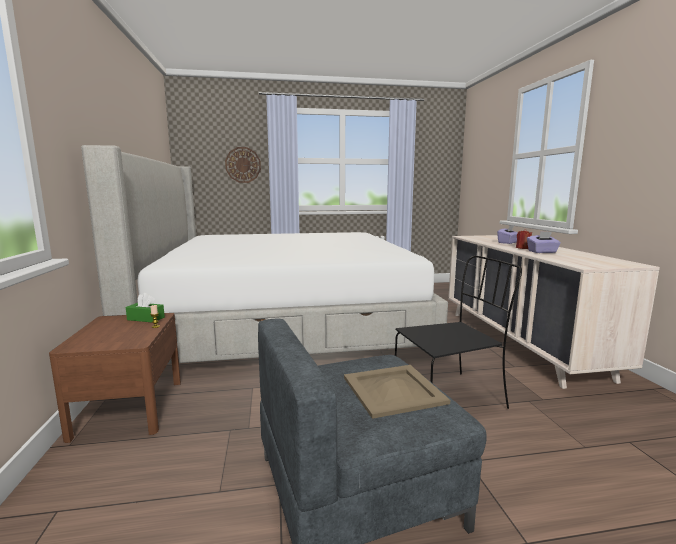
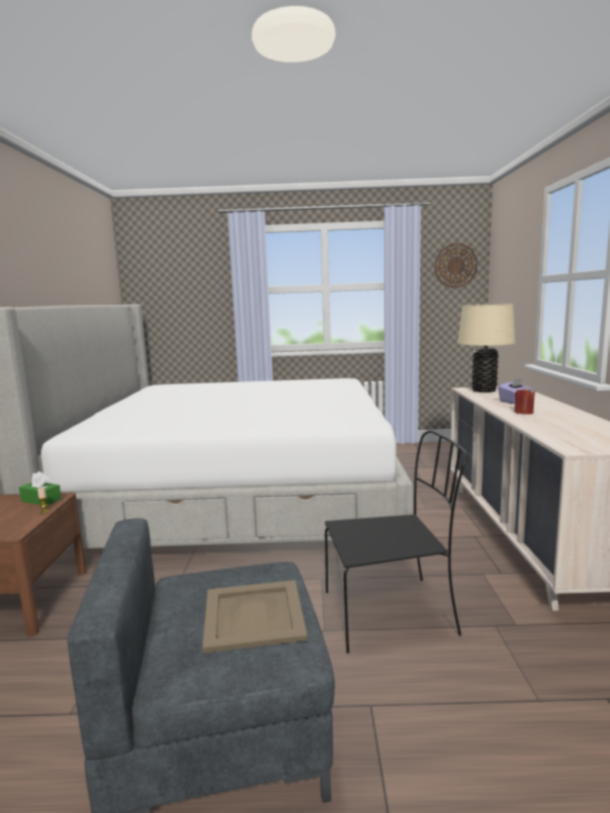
camera: 10 degrees right, 0 degrees up
wall clock [225,147,261,183] -> wall clock moved to [435,243,478,288]
purple tissue box [527,232,561,253] -> none
none -> beige table lamp [458,304,515,393]

